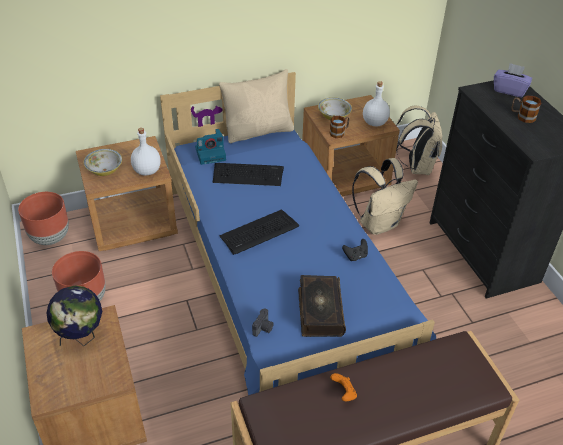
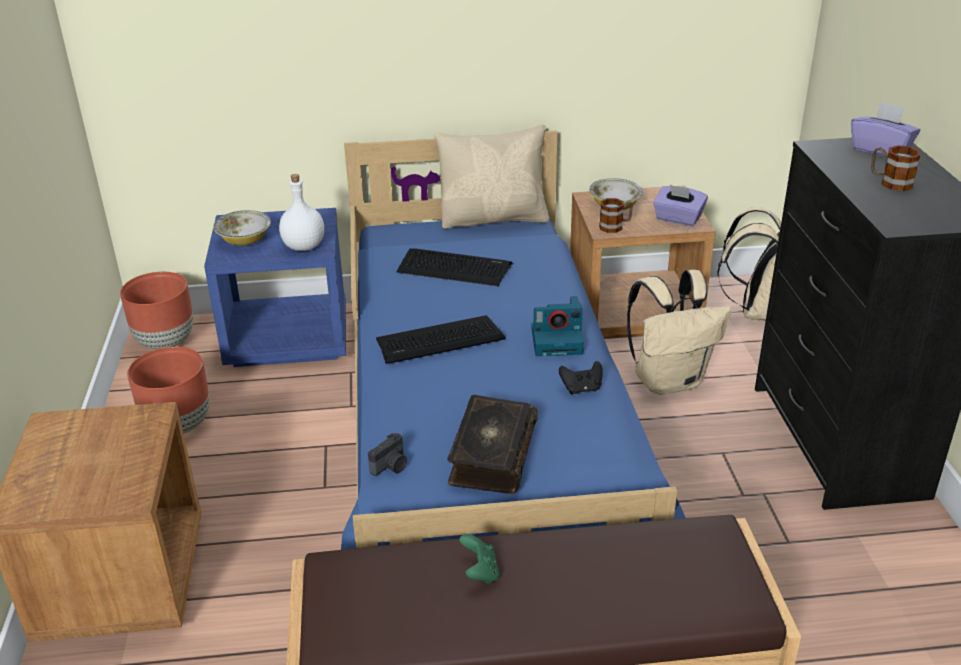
camera: 15 degrees right, 10 degrees down
globe [47,286,102,346] -> none
brown nightstand [76,136,178,251] -> blue nightstand [204,208,346,367]
camera [195,129,226,165] -> camera moved to [531,296,584,356]
orange game controller [330,373,357,401] -> green game controller [459,534,499,584]
white bottle [363,81,390,127] -> purple tissue box [653,185,708,226]

